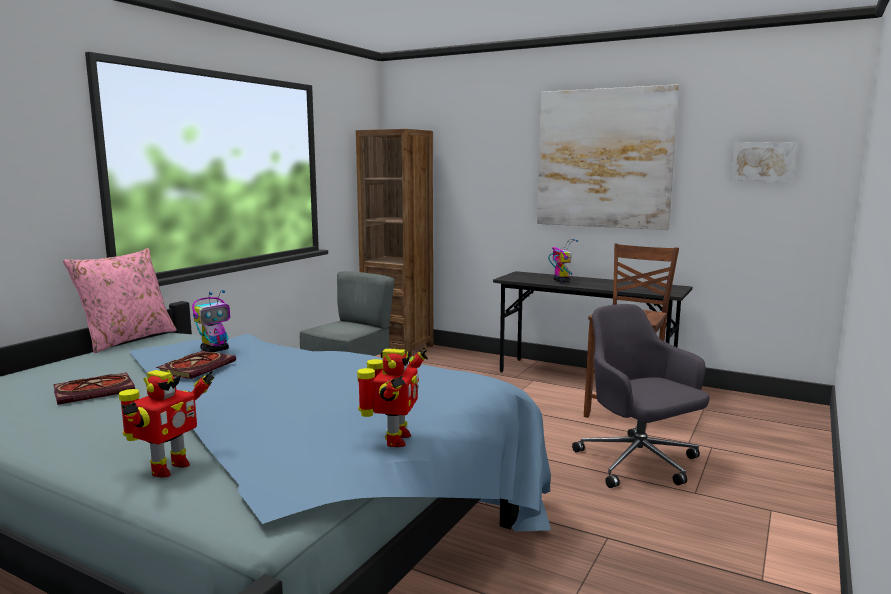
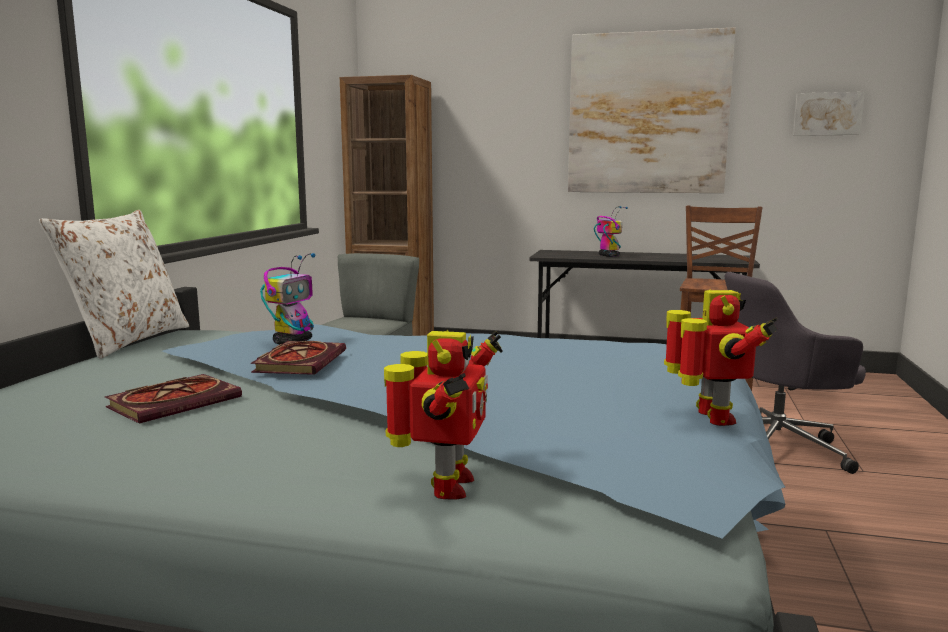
camera: 15 degrees left, 0 degrees up
pink pillow [63,248,177,353] -> white pillow [39,210,189,359]
grey office chair [572,304,710,488] -> grey office chair turned 60 degrees counterclockwise [724,272,866,474]

